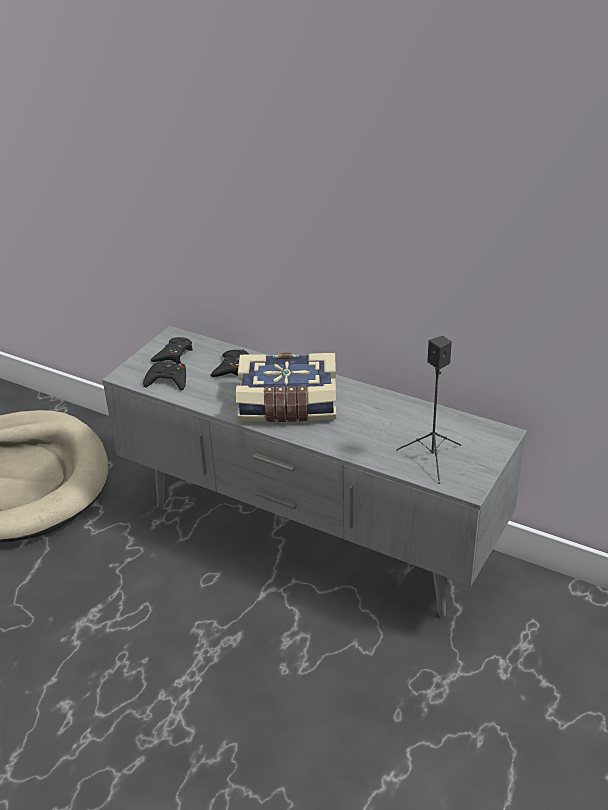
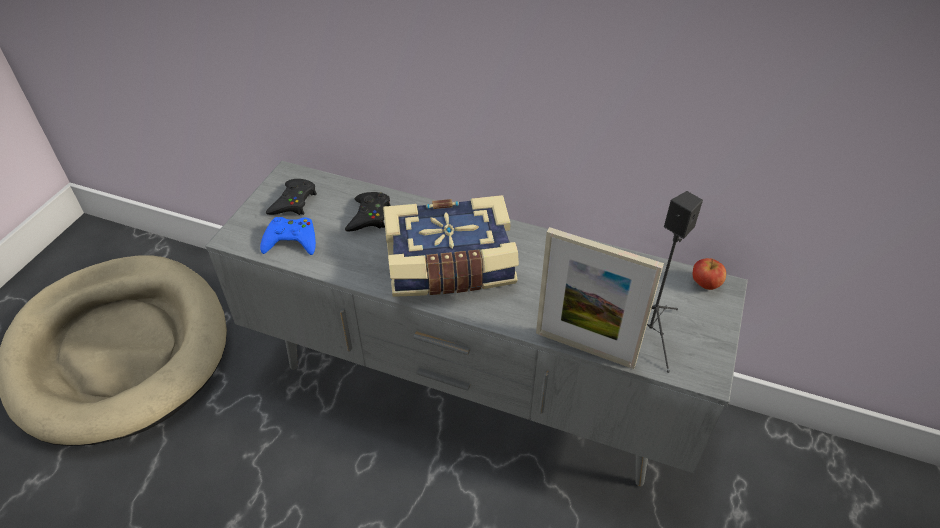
camera: 10 degrees left, 10 degrees up
black game controller [143,361,186,391] -> blue game controller [260,217,316,255]
none -> picture frame [536,227,664,369]
none -> apple [693,258,726,290]

